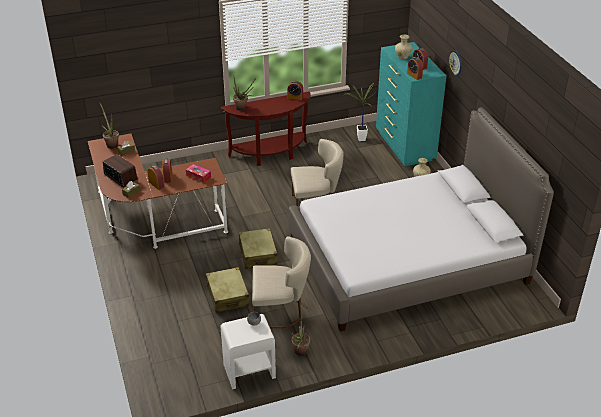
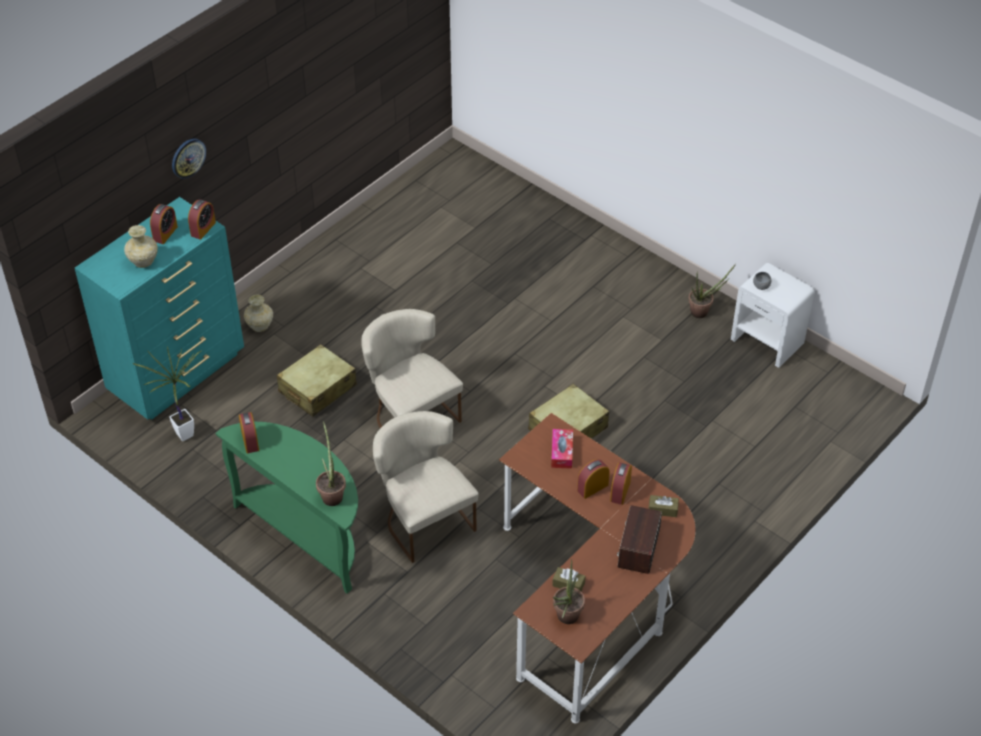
camera: 120 degrees left, 10 degrees up
beige suitcase [206,267,249,313] -> beige suitcase moved to [277,344,357,416]
brown console table [221,91,311,166] -> green console table [216,422,358,594]
beige chair [252,236,311,328] -> beige chair moved to [373,411,478,563]
bed [288,107,554,332] -> none

